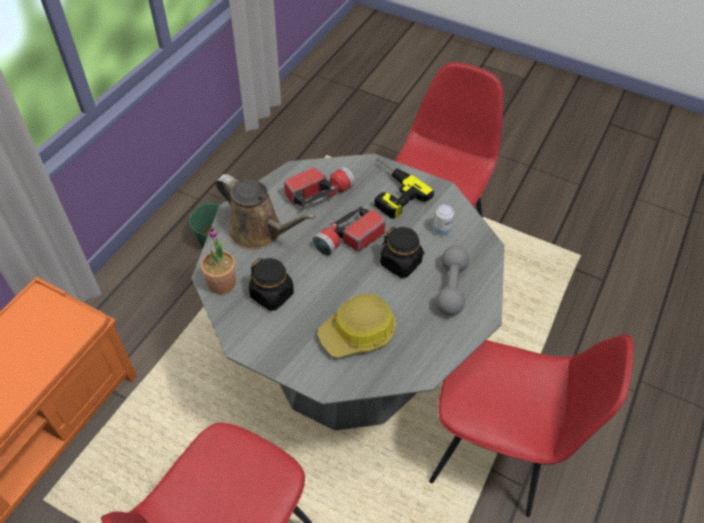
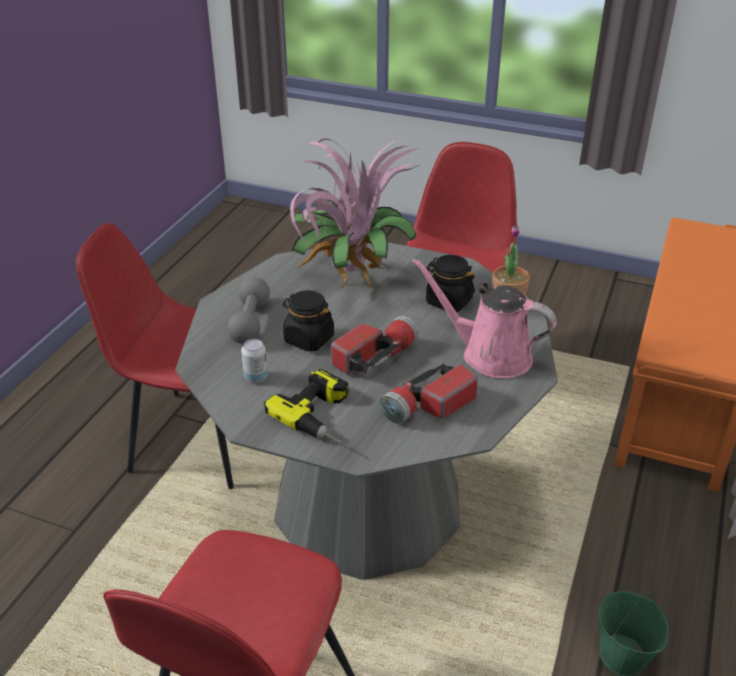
camera: 175 degrees right, 15 degrees down
brown watering can [215,174,315,250] -> pink watering can [412,258,557,378]
hard hat [317,294,396,358] -> potted plant [290,137,422,293]

